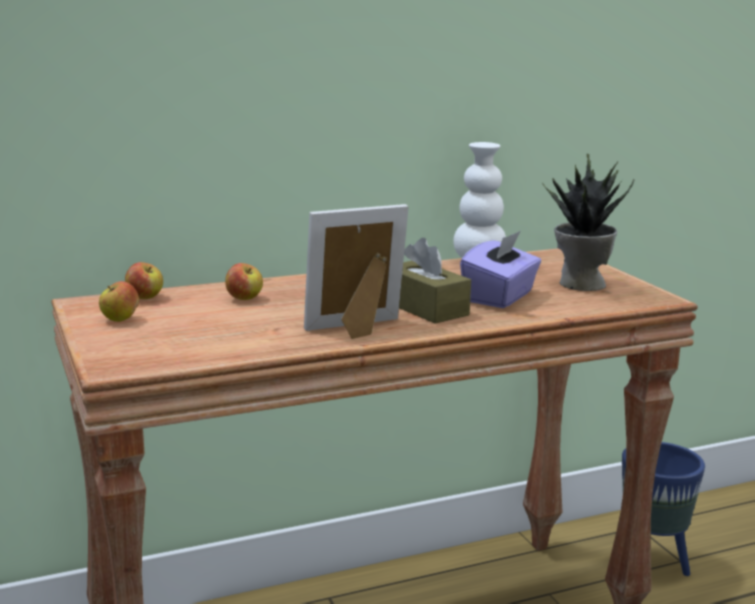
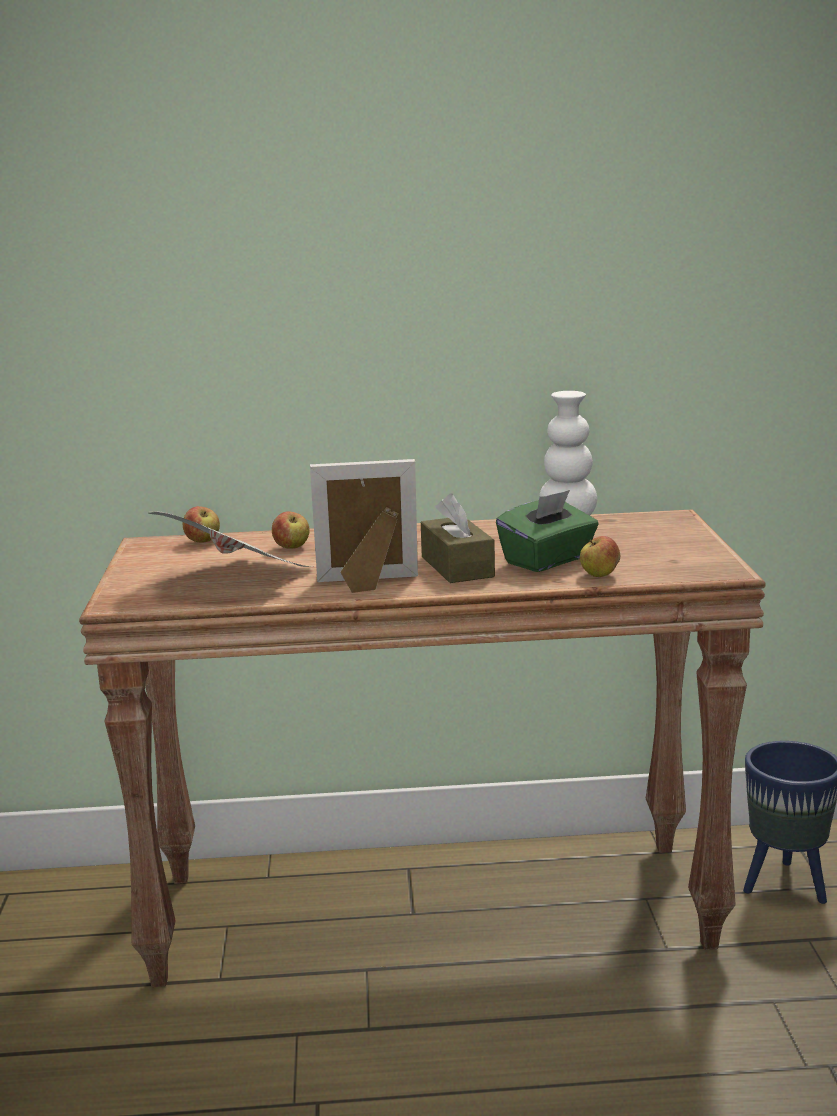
camera: 20 degrees right, 0 degrees up
apple [99,281,139,322] -> apple moved to [580,536,620,577]
purple tissue box [460,231,541,308] -> green tissue box [496,490,599,572]
potted plant [542,153,634,291] -> none
none -> newspaper [149,511,310,567]

